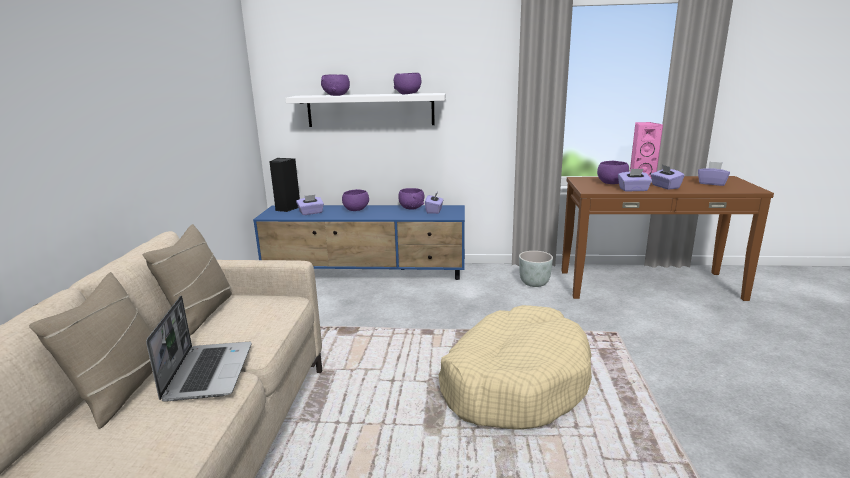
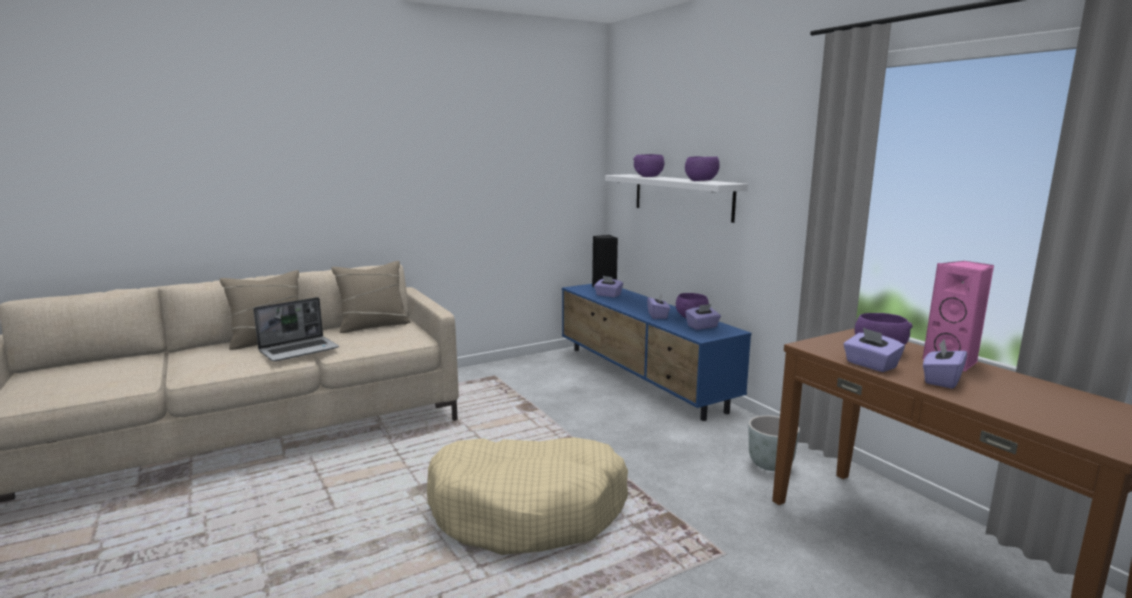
camera: 55 degrees right, 5 degrees down
purple bowl [342,189,369,211] -> none
purple tissue box [698,161,730,186] -> purple tissue box moved to [647,294,670,319]

